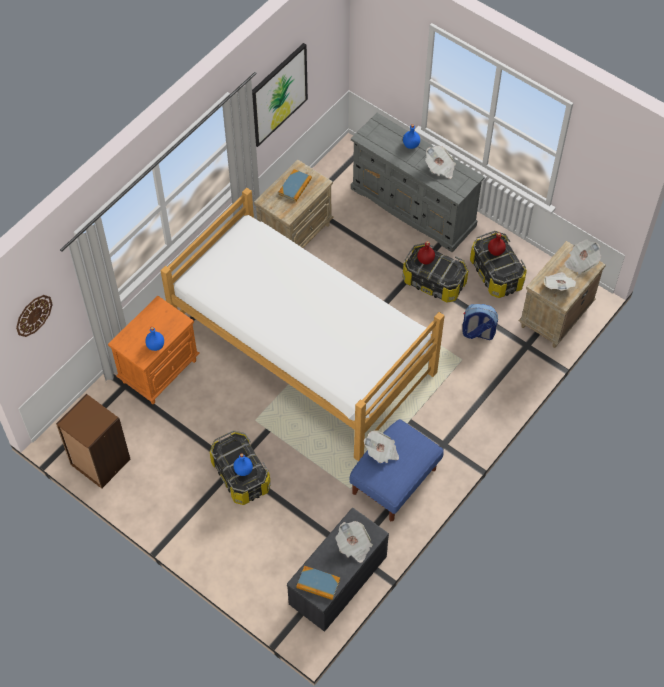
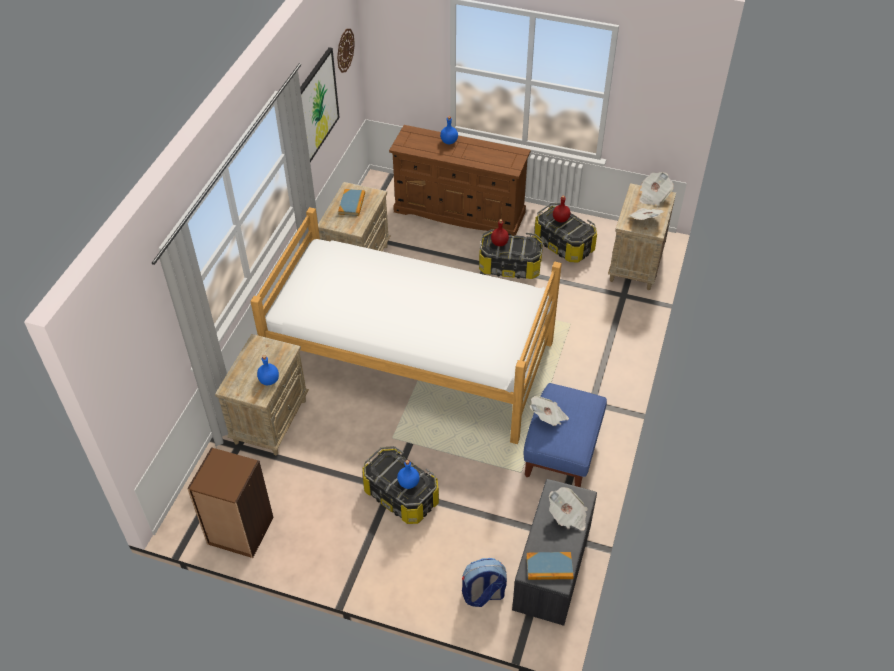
camera: 20 degrees left, 10 degrees down
wall clock [16,295,53,337] -> wall clock moved to [337,29,355,73]
orange nightstand [108,296,200,404] -> beige nightstand [215,334,309,456]
grey dresser [351,113,484,252] -> brown dresser [389,125,531,236]
newspaper [425,146,456,179] -> none
backpack [462,304,498,340] -> backpack moved to [462,558,507,607]

